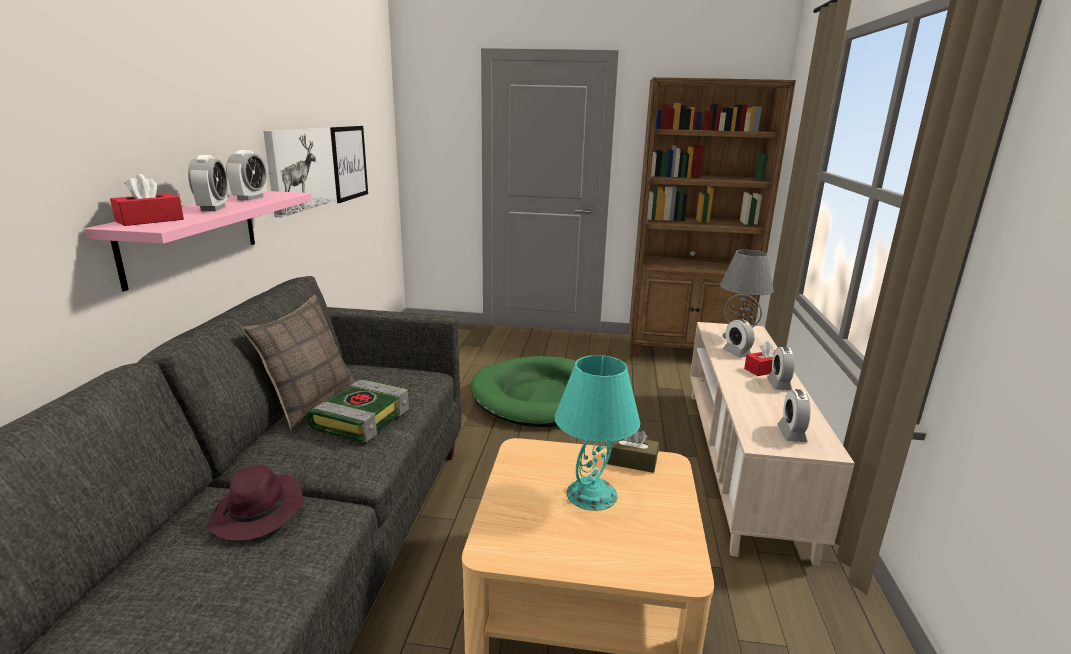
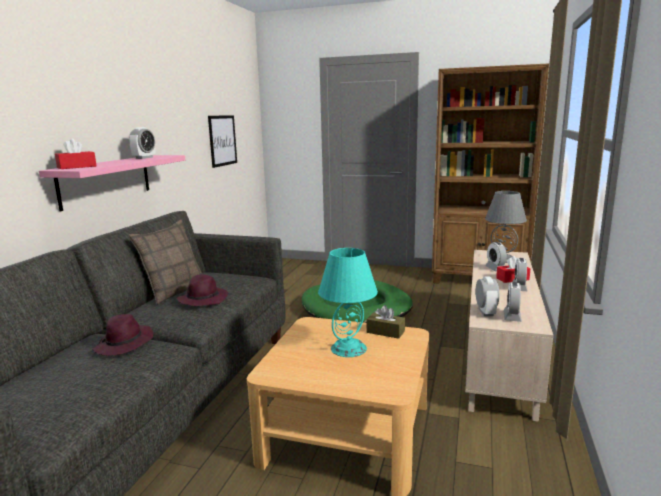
camera: 10 degrees right, 5 degrees down
alarm clock [188,155,228,211] -> alarm clock moved to [476,276,499,316]
picture [263,128,336,217] -> none
book [306,379,409,443] -> purple hat [177,274,228,306]

